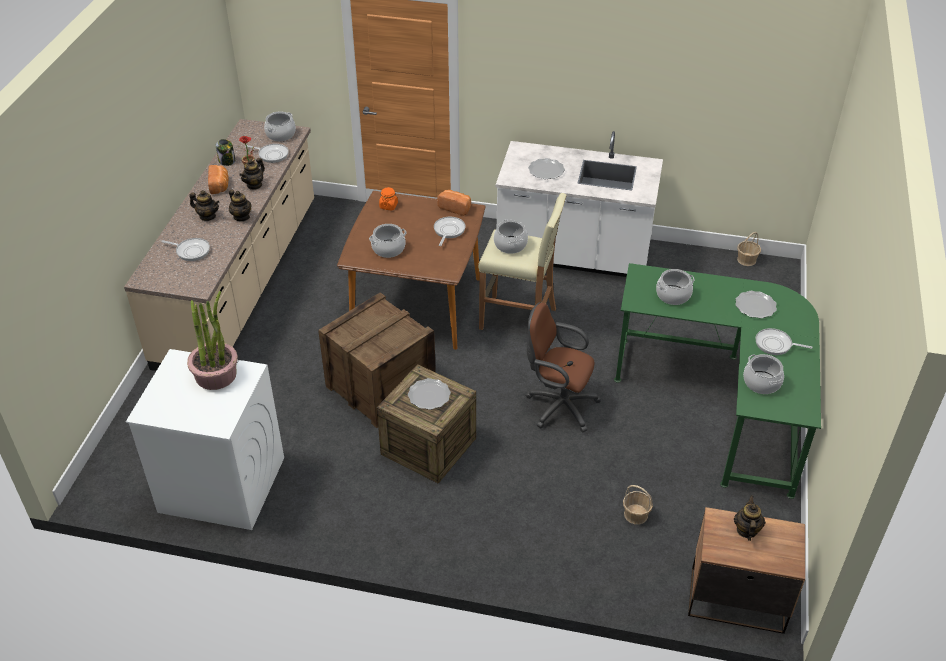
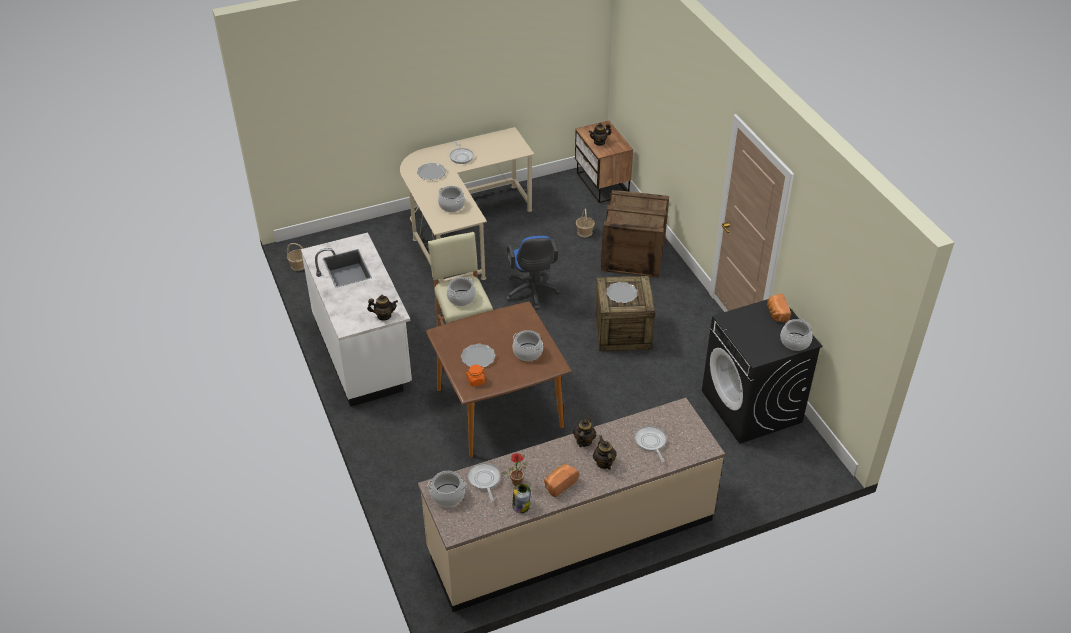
camera: 125 degrees left, 0 degrees up
white washing machine [126,349,284,530] -> black washing machine [702,299,822,444]
potted plant [187,291,238,390] -> none
teapot [239,158,265,190] -> teapot moved to [367,295,398,321]
crate [318,292,436,428] -> crate moved to [601,190,669,278]
frying pan [434,217,465,246] -> none
bread [437,190,471,216] -> bread moved to [767,294,791,322]
brown office chair [526,303,601,433] -> blue office chair [506,236,560,310]
plate [528,158,565,179] -> plate moved to [461,344,496,367]
green desk [614,263,821,499] -> beige desk [400,127,534,282]
cooking pot [743,354,784,394] -> cooking pot moved to [780,319,813,351]

